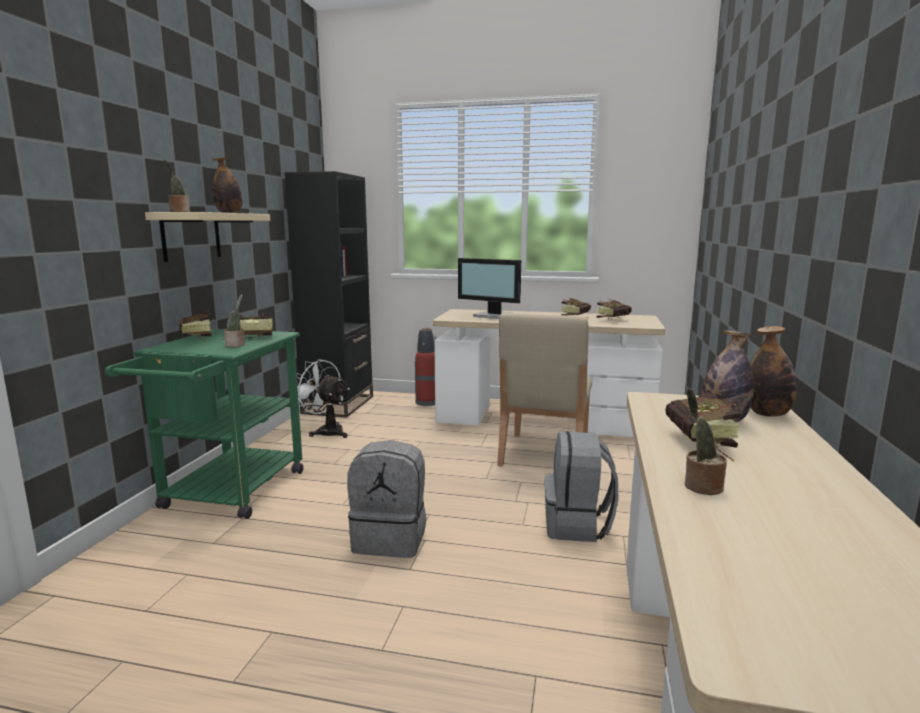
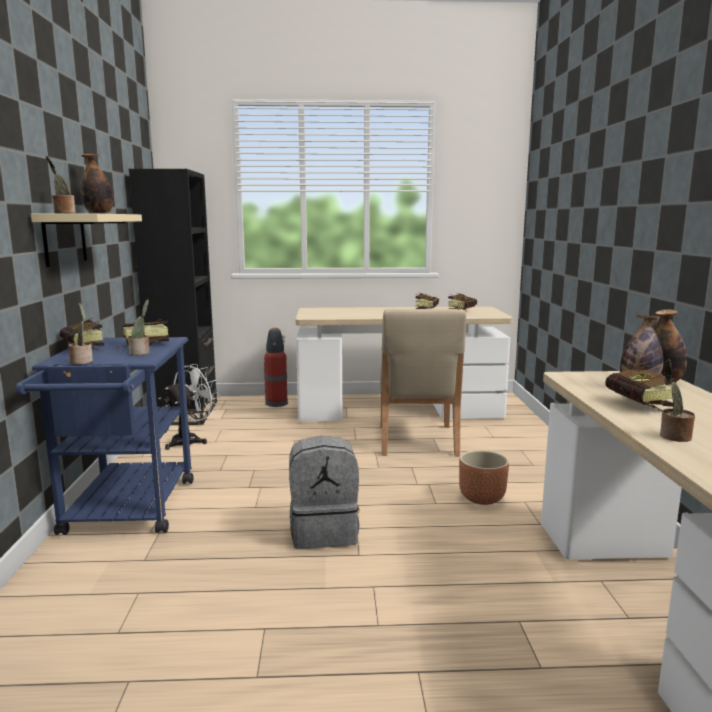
camera: 15 degrees left, 0 degrees up
green cart [105,329,303,519] -> blue cart [16,337,193,535]
white fan [297,359,350,438] -> white fan turned 105 degrees clockwise [159,364,221,450]
monitor [458,258,521,319] -> none
grey backpack [544,431,618,542] -> brown planter [459,450,509,505]
none -> potted plant [68,303,93,365]

